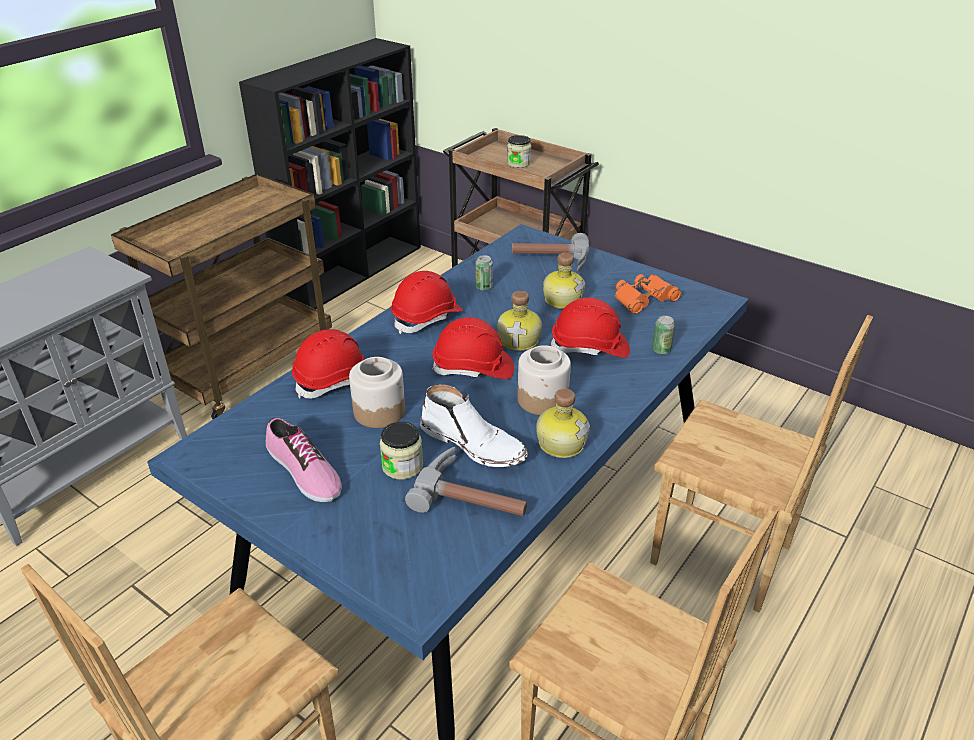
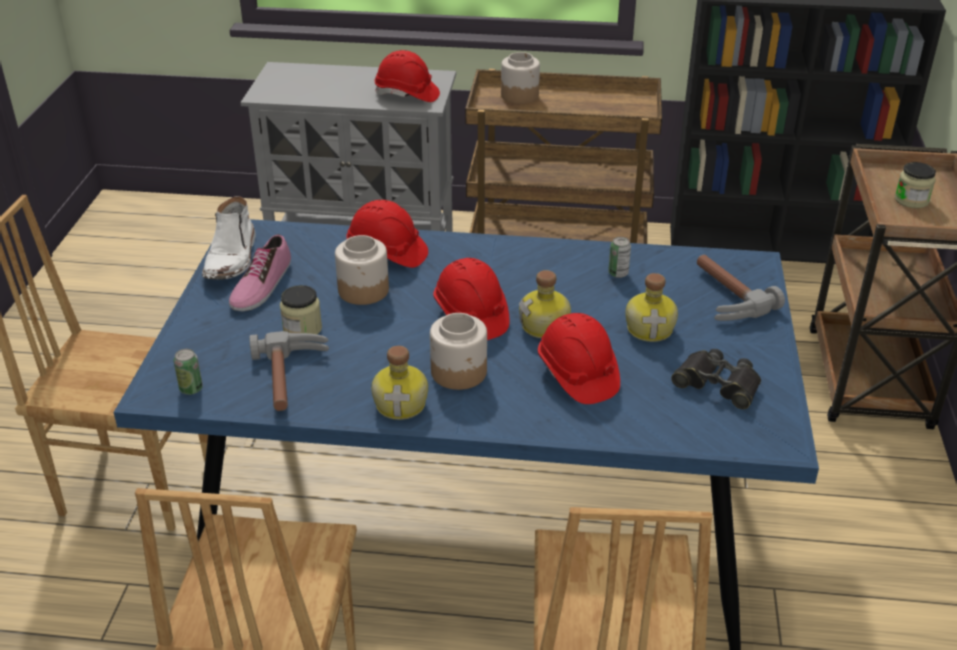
camera: 60 degrees right, 0 degrees up
red hard hat [391,271,463,334] -> red hard hat moved to [374,50,440,102]
white boot [420,384,529,467] -> white boot moved to [202,196,256,280]
orange binoculars [615,274,681,314] -> black binoculars [671,349,761,409]
can [652,316,675,354] -> can moved to [173,349,203,395]
none -> jar [501,52,540,104]

